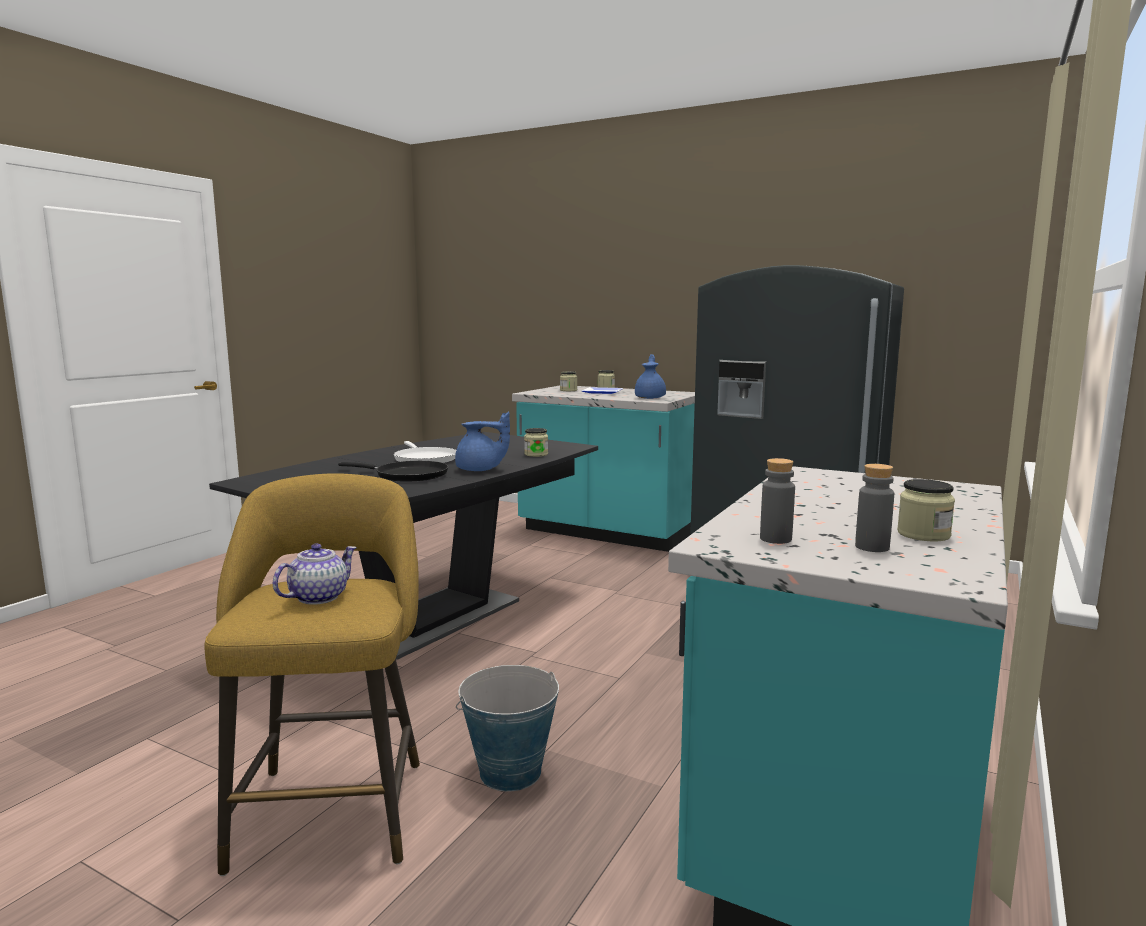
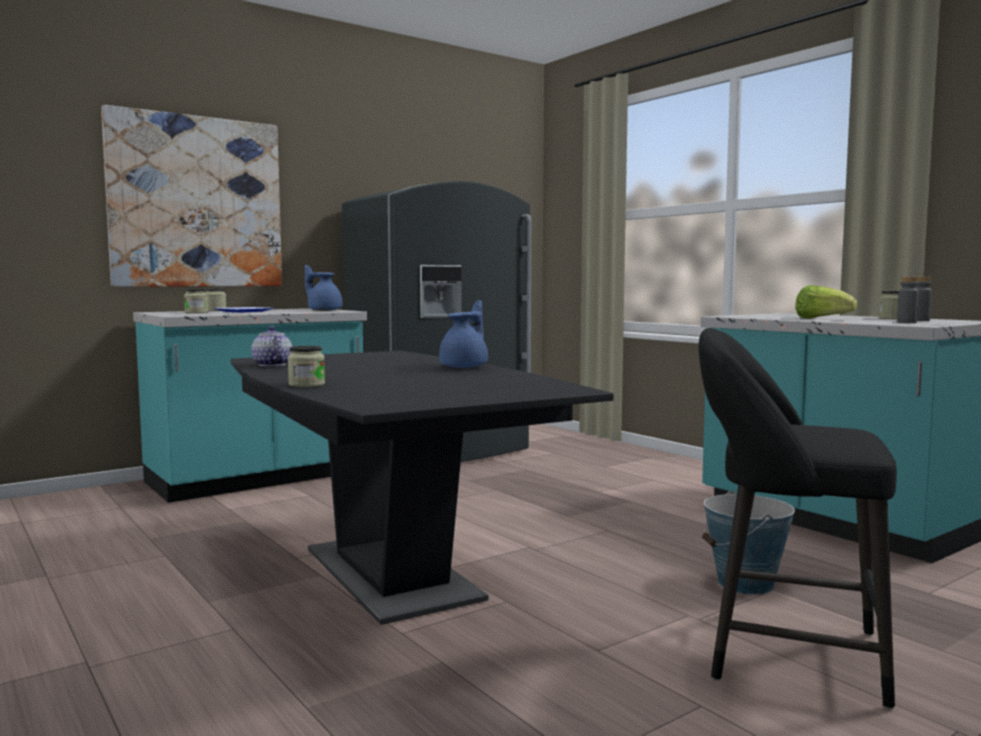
camera: 65 degrees left, 5 degrees down
yellow stool [204,473,420,876] -> black stool [699,328,897,710]
teapot [273,543,357,605] -> teapot moved to [251,326,292,366]
black frying pan [338,461,448,482] -> none
white frying pan [394,441,456,463] -> none
jar [524,428,548,457] -> jar moved to [288,346,325,387]
none -> picture [101,105,282,287]
none -> lettuce [795,285,857,319]

